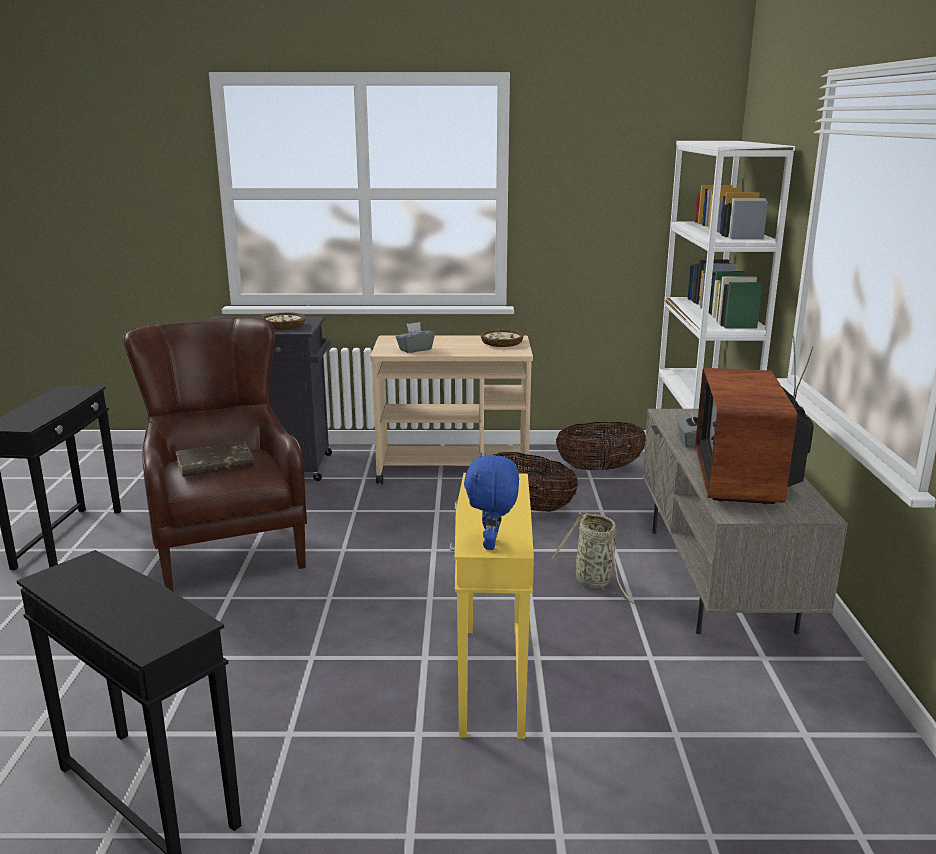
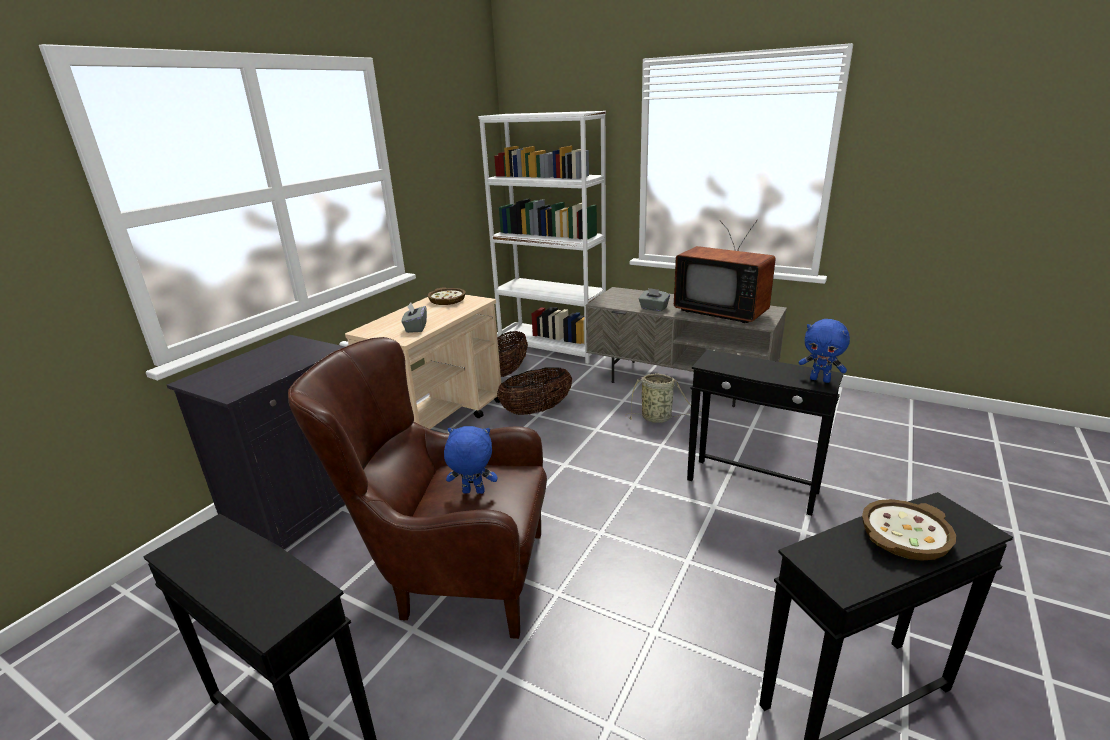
camera: 60 degrees left, 5 degrees up
brown book [175,441,254,477] -> blue plush toy [444,426,498,494]
bowl [260,312,305,329] -> bowl moved to [862,499,956,561]
yellow side table [450,473,534,739] -> black side table [687,350,844,516]

